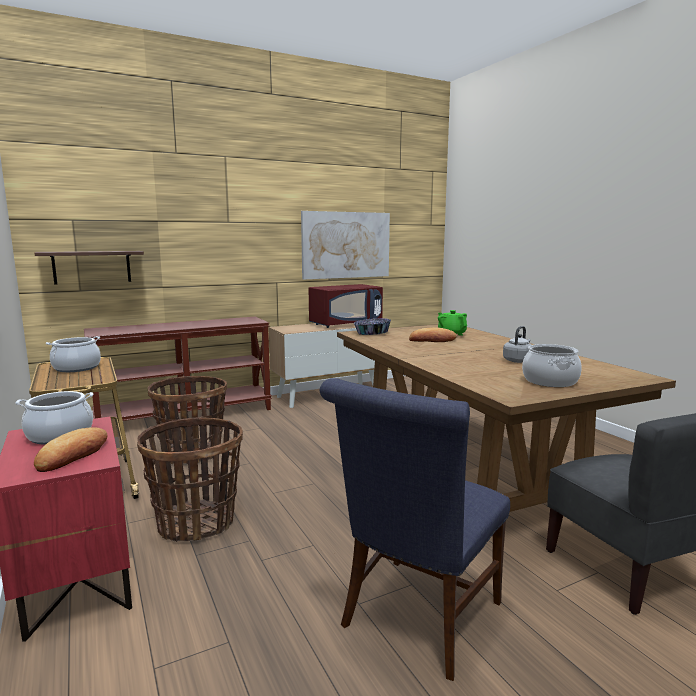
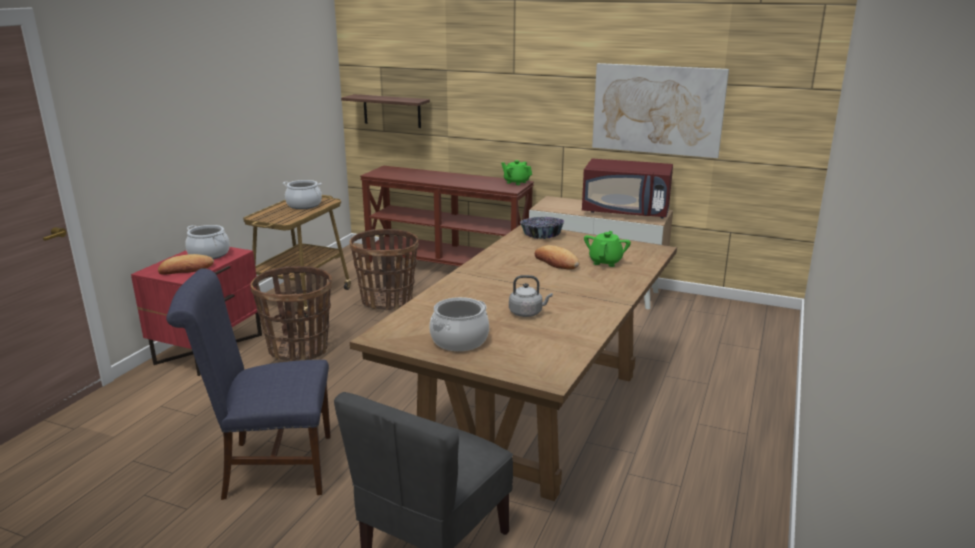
camera: 50 degrees right, 10 degrees up
none -> green teapot [501,160,532,185]

